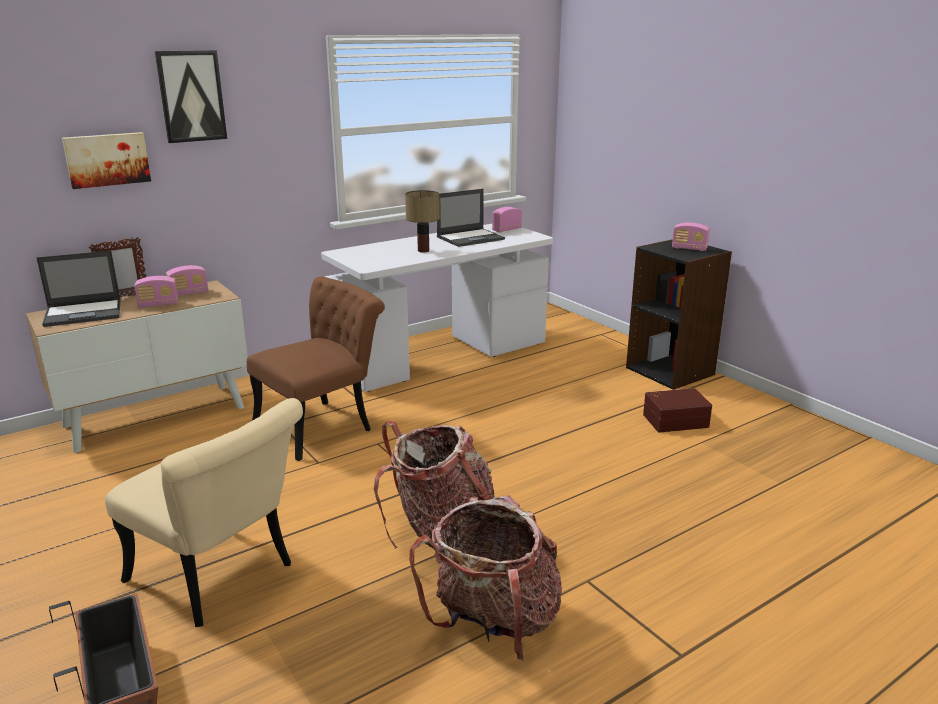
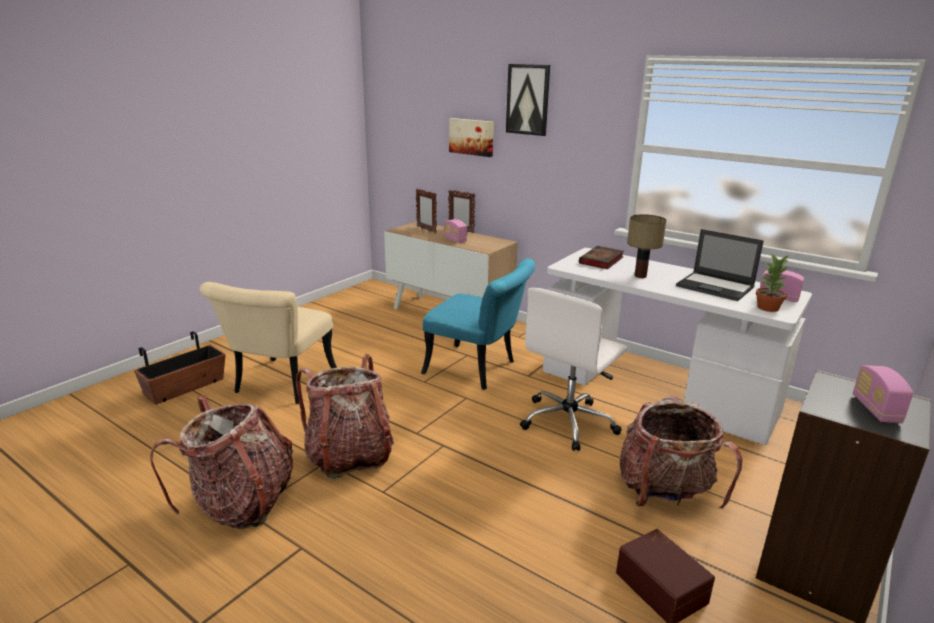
camera: 70 degrees right, 0 degrees up
laptop [36,251,120,327] -> picture frame [416,189,437,233]
radio [166,265,208,296] -> none
brown chair [247,276,385,461] -> turquoise chair [421,258,535,390]
none -> white office chair [520,288,627,451]
none -> book [579,246,624,269]
none -> backpack [619,395,742,509]
none -> potted plant [756,254,791,312]

